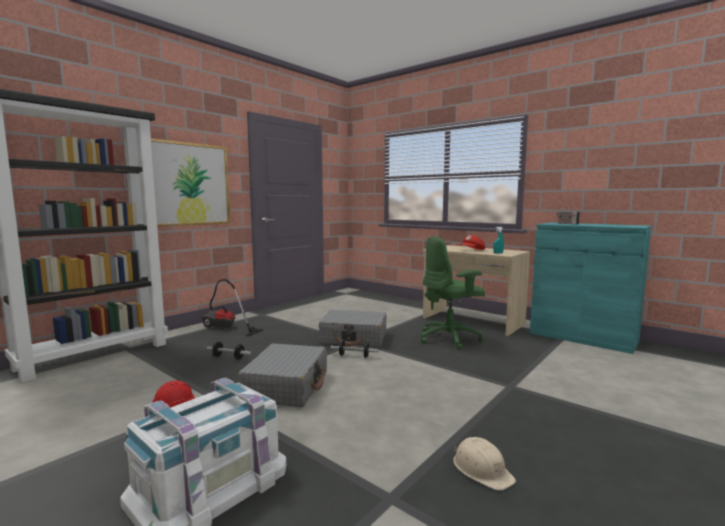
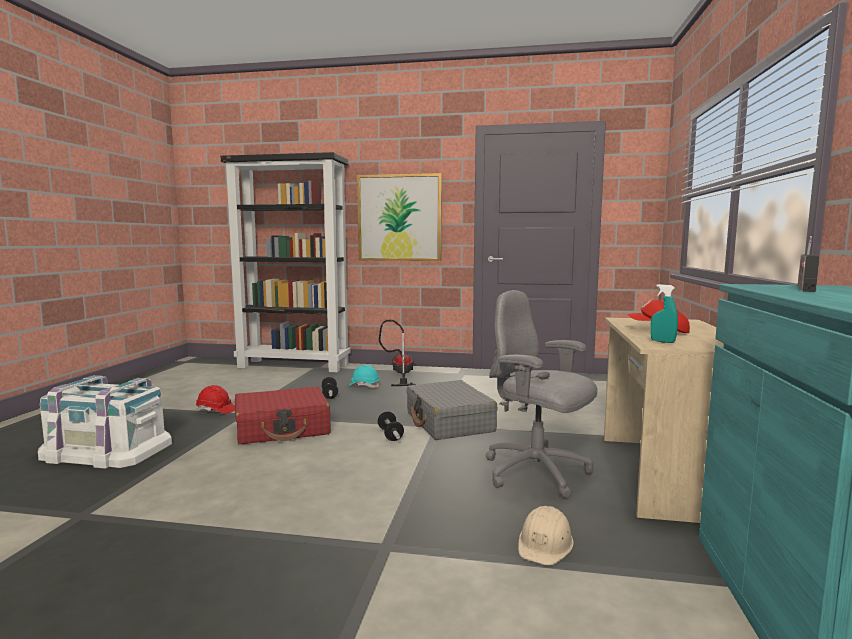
camera: 60 degrees right, 0 degrees up
grey suitcase [238,343,327,407] -> red suitcase [235,387,331,444]
green office chair [421,236,485,350] -> grey office chair [486,290,597,498]
beige hard hat [453,437,516,490] -> beige hard hat moved to [518,506,574,566]
none -> turquoise hard hat [348,365,380,388]

